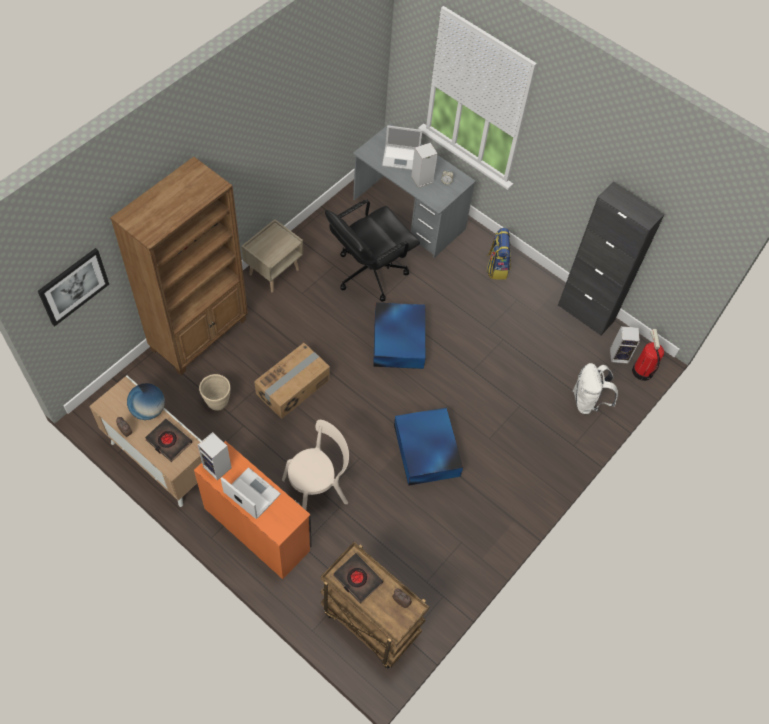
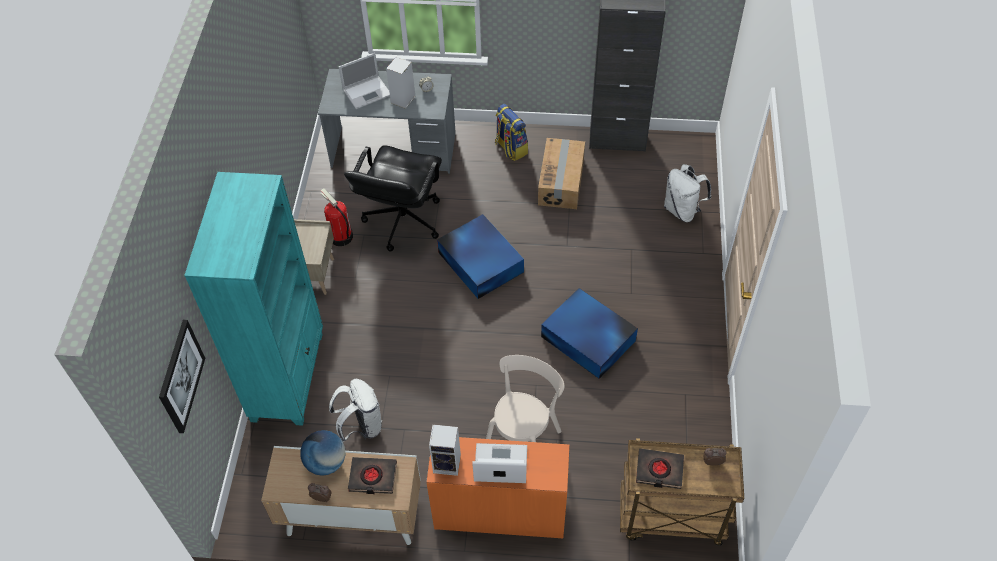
camera: 30 degrees left, 5 degrees down
brown bookcase [110,157,248,375] -> turquoise bookcase [184,172,323,426]
beige planter [199,374,230,411] -> white backpack [329,379,382,443]
cardboard box [254,343,330,419] -> cardboard box moved to [538,138,585,209]
speaker [610,326,640,363] -> none
fire extinguisher [632,329,664,381] -> fire extinguisher moved to [320,188,353,246]

